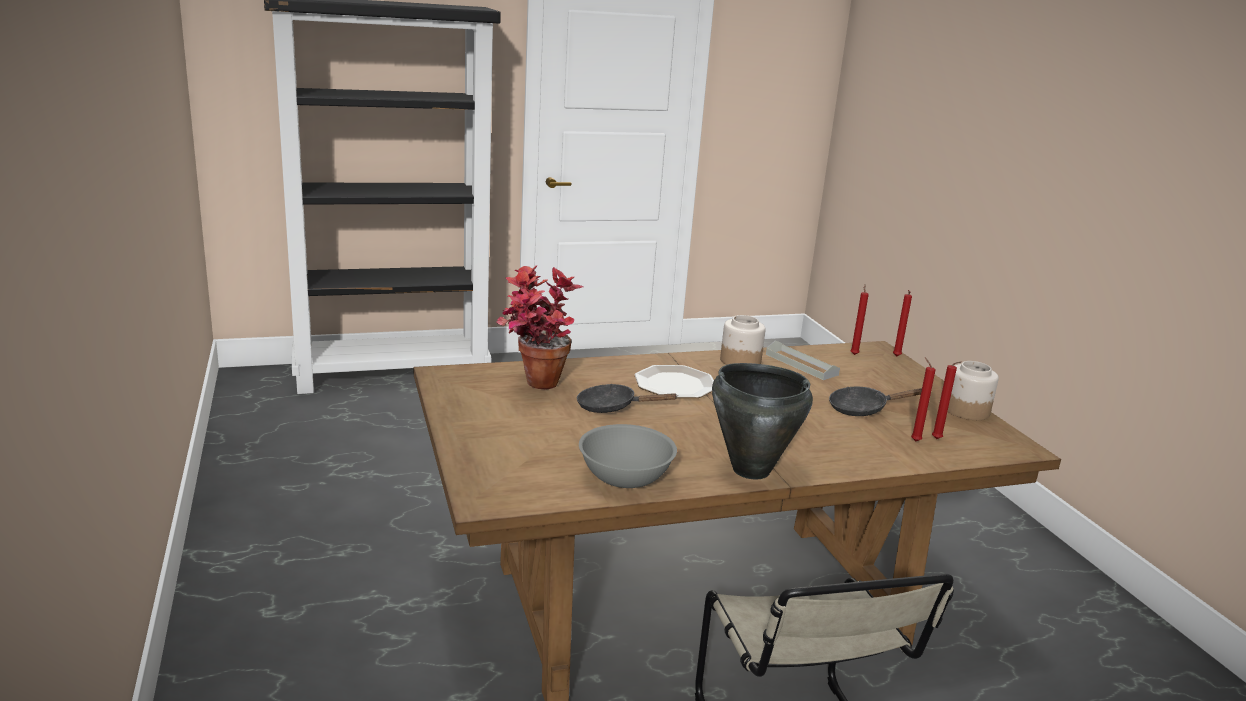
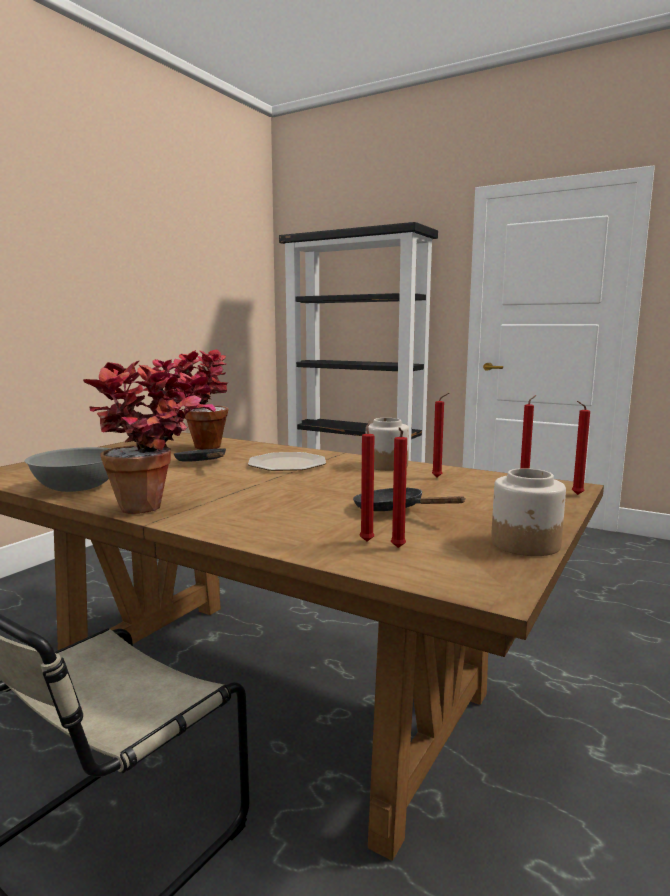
camera: 50 degrees right, 10 degrees down
black cooking pot [712,363,813,479] -> potted plant [83,361,216,514]
grey tray [766,340,840,380] -> red candle [432,393,449,477]

